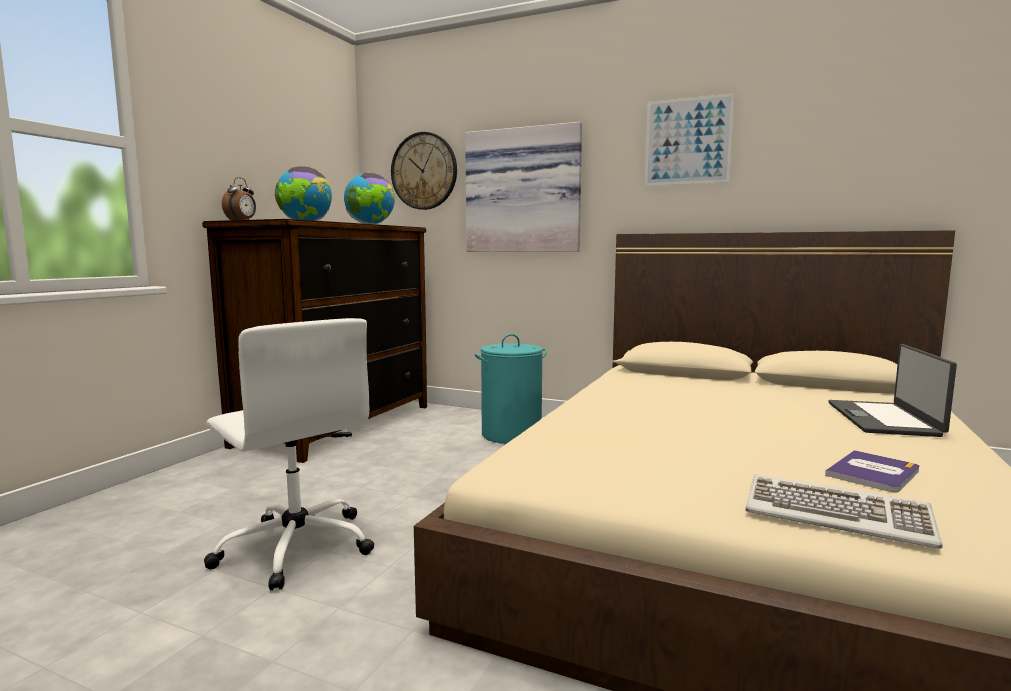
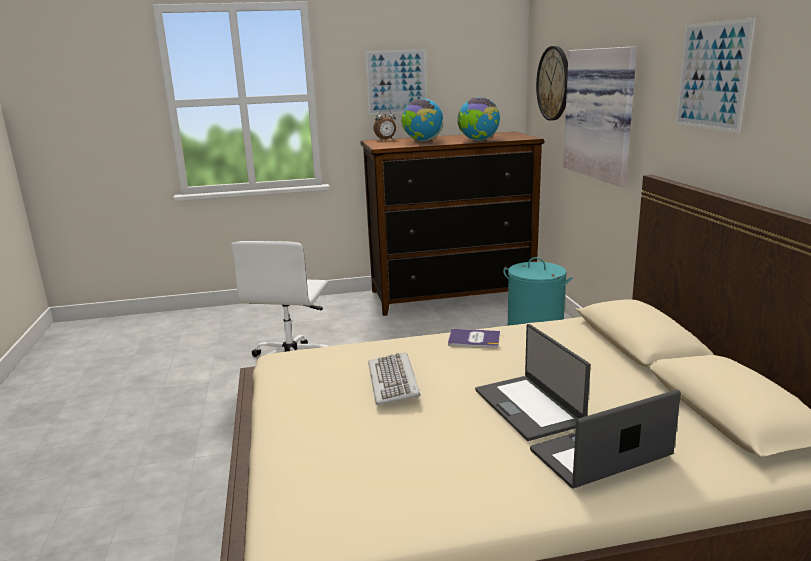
camera: 55 degrees right, 10 degrees up
keyboard [745,474,943,549] -> keyboard moved to [368,352,421,405]
book [825,450,919,492] -> book moved to [448,329,500,348]
none -> picture [365,49,427,115]
none -> laptop [475,324,591,441]

